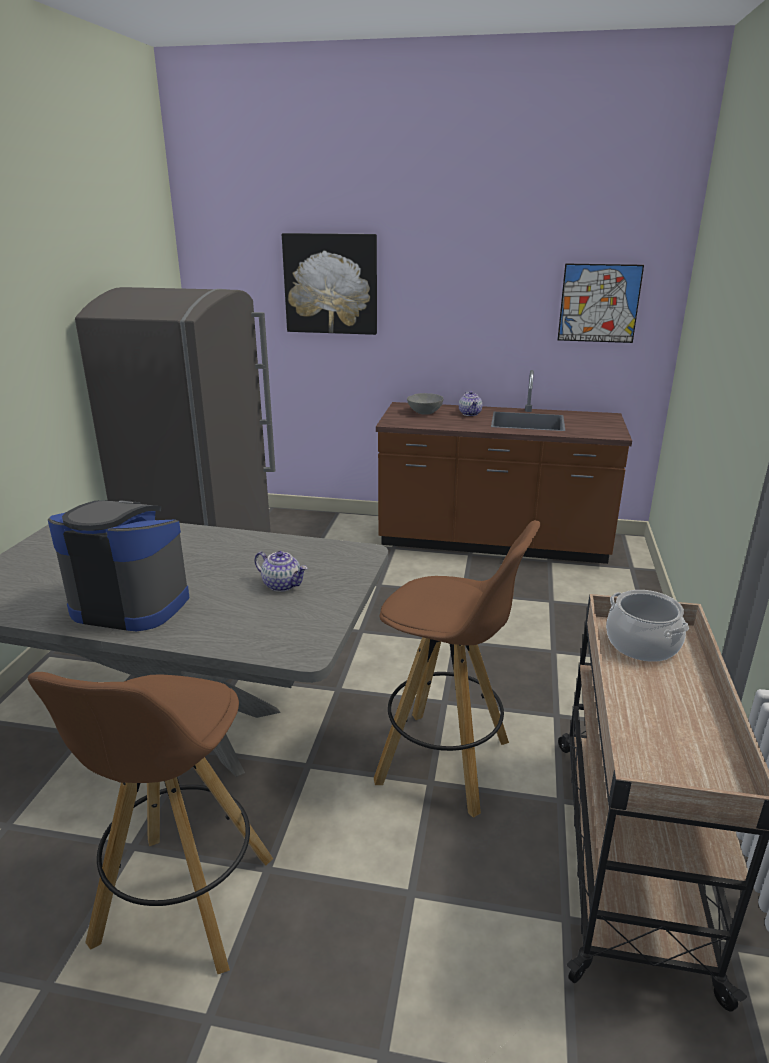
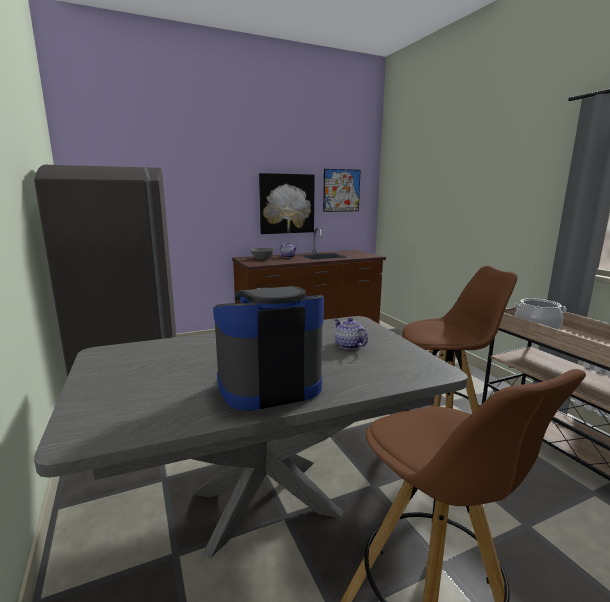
camera: 35 degrees left, 10 degrees down
teapot [254,551,307,592] -> teapot turned 120 degrees counterclockwise [334,317,368,350]
picture [282,233,377,335] -> picture moved to [259,173,315,234]

